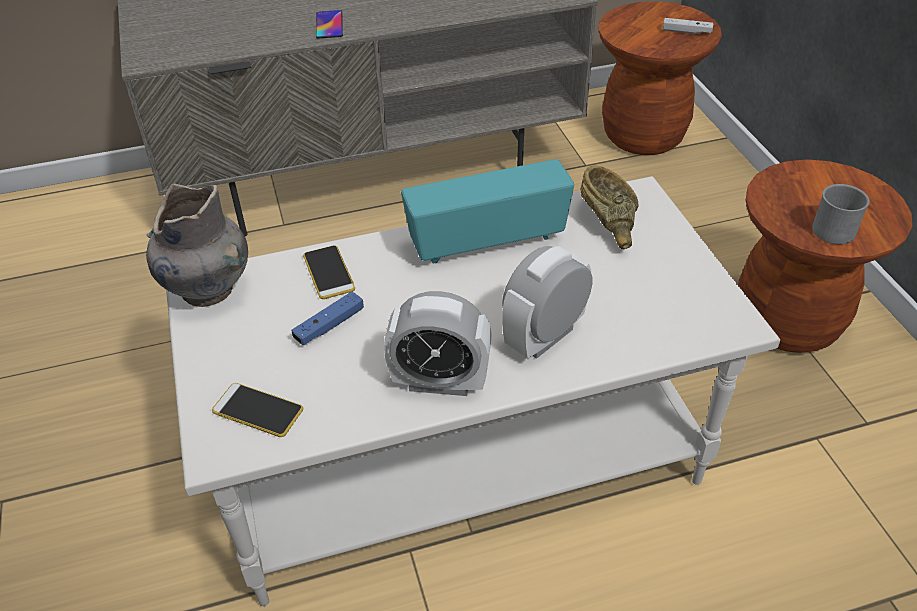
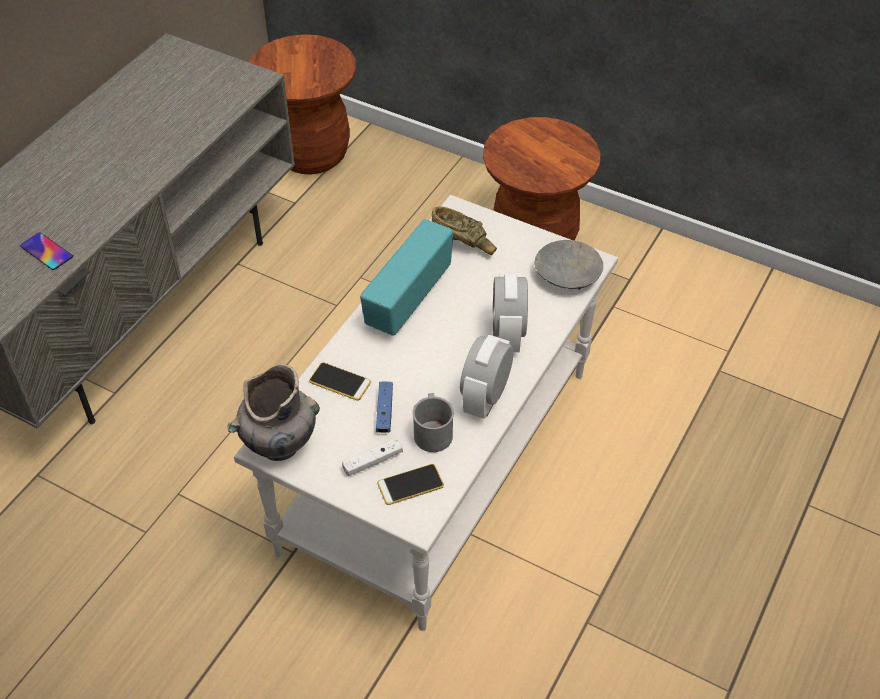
camera: 45 degrees left, 5 degrees up
phone [316,10,343,38] -> phone moved to [20,232,73,270]
alarm clock [384,291,492,396] -> alarm clock turned 150 degrees clockwise [460,334,513,419]
white game controller [663,18,713,34] -> white game controller moved to [342,438,403,476]
grey mug [812,184,870,244] -> grey mug moved to [413,393,454,452]
none -> grey bowl [535,240,603,290]

